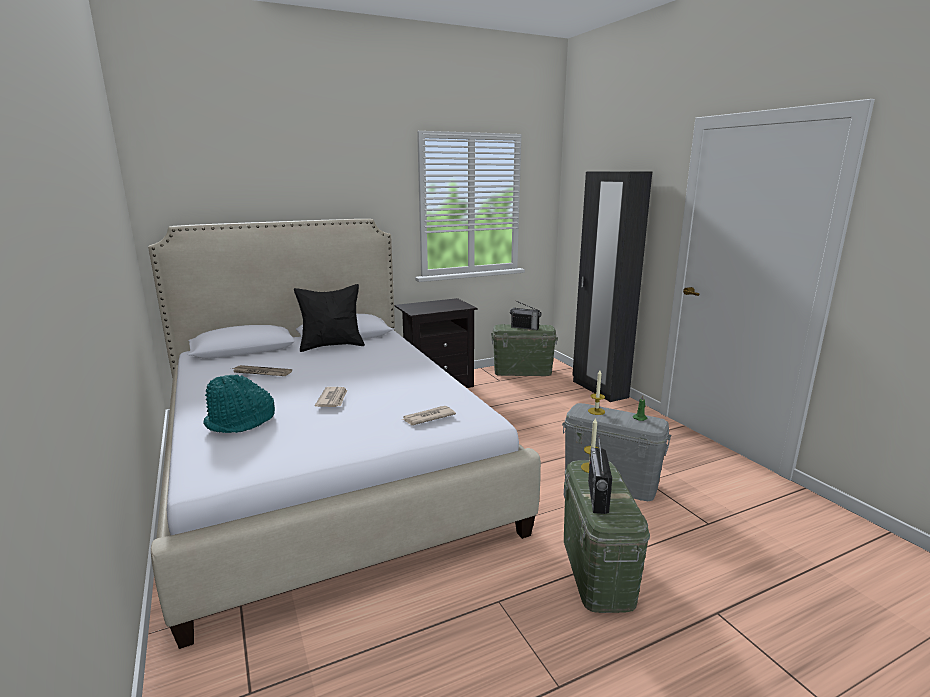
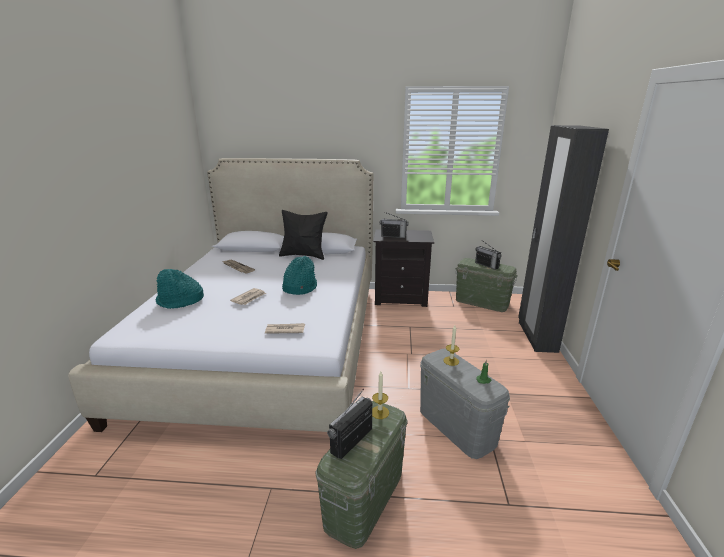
camera: 30 degrees right, 5 degrees up
none -> turquoise hat [282,256,317,295]
none -> radio [380,212,409,238]

